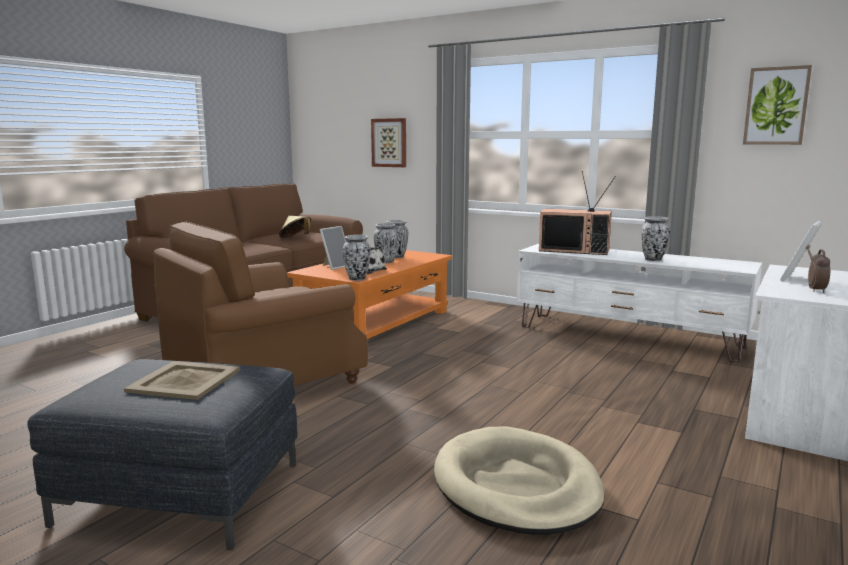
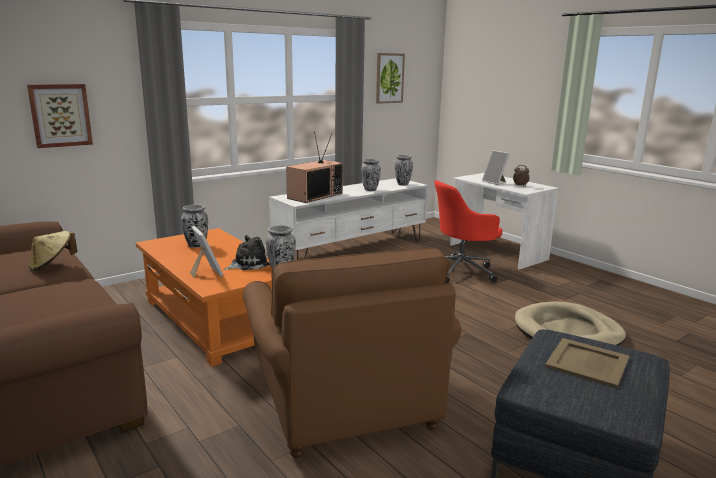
camera: 70 degrees left, 5 degrees up
vase [373,223,398,263] -> vase moved to [395,155,413,186]
none -> red office chair [434,180,503,283]

